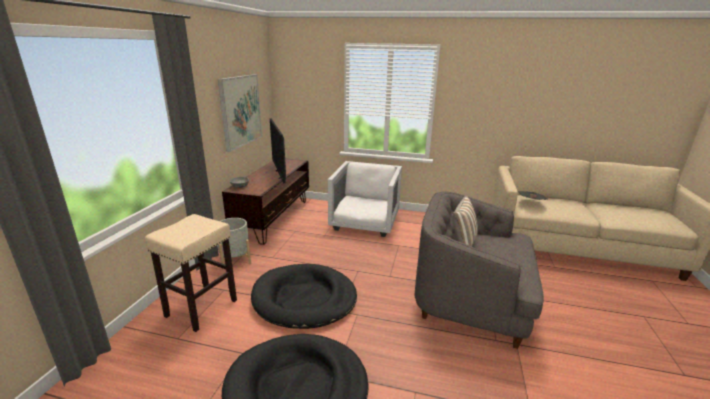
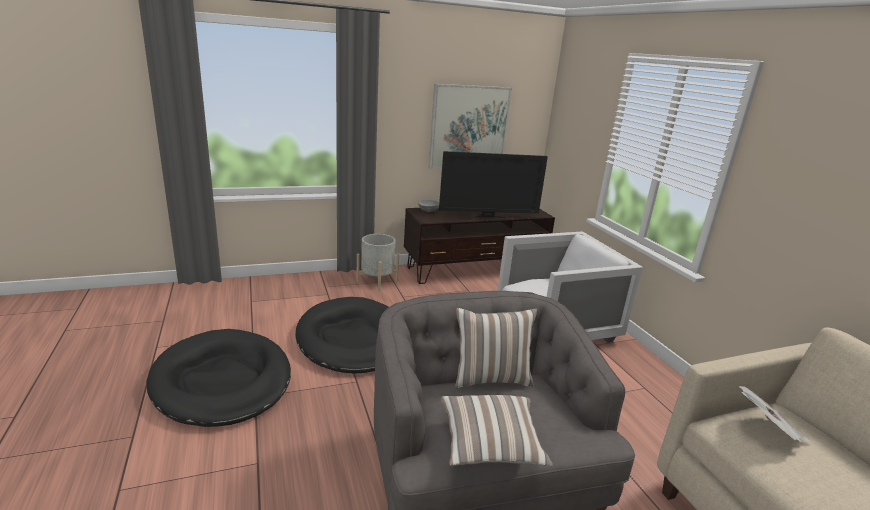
camera: 55 degrees right, 0 degrees up
beige stool [145,214,237,332] -> none
television [270,118,286,183] -> television turned 135 degrees counterclockwise [439,151,548,218]
none -> pillow [441,395,553,466]

